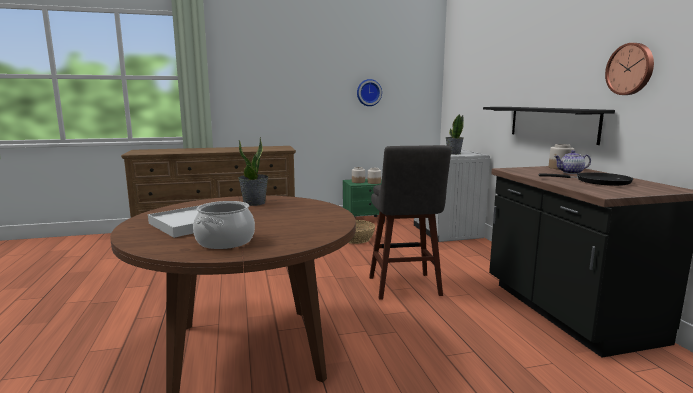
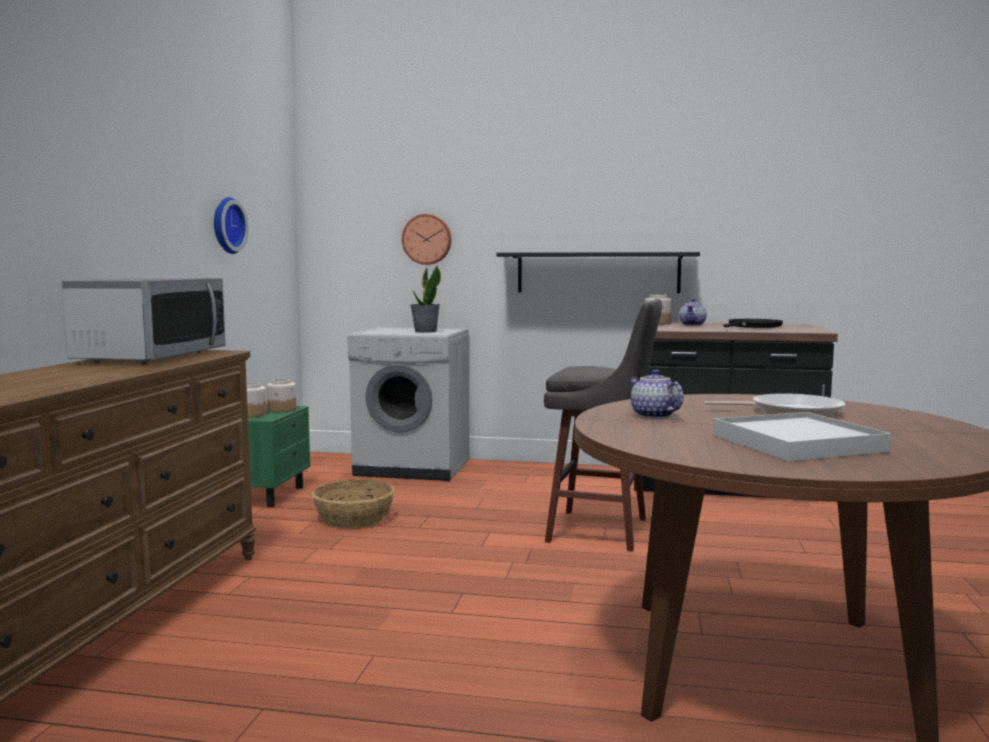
camera: 65 degrees left, 5 degrees down
cooking pot [193,201,255,249] -> none
potted plant [238,137,268,206] -> teapot [629,369,683,419]
wall clock [605,43,654,95] -> wall clock moved to [402,214,452,265]
none -> microwave [62,278,226,364]
none -> frying pan [705,393,846,417]

